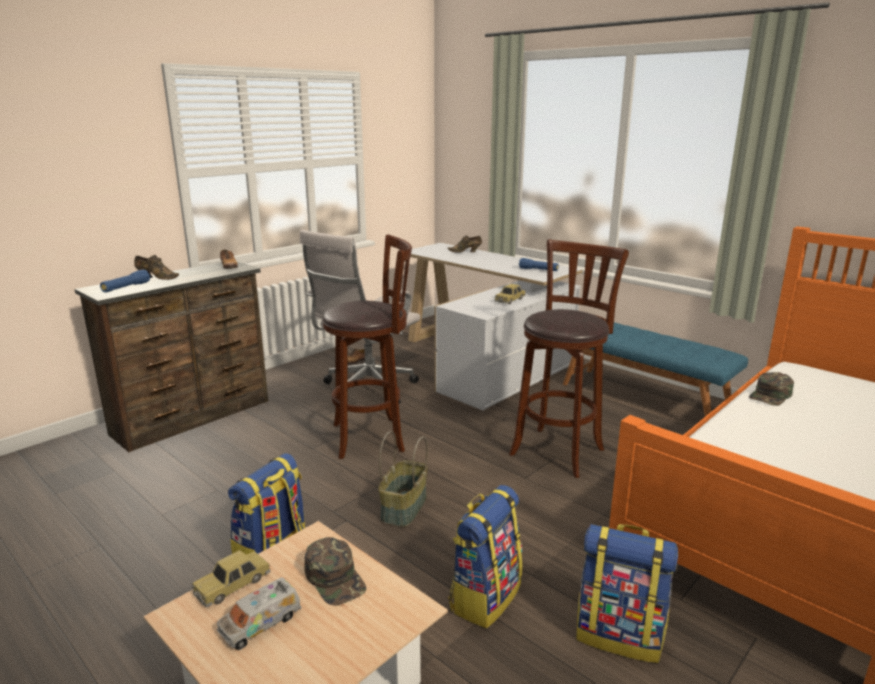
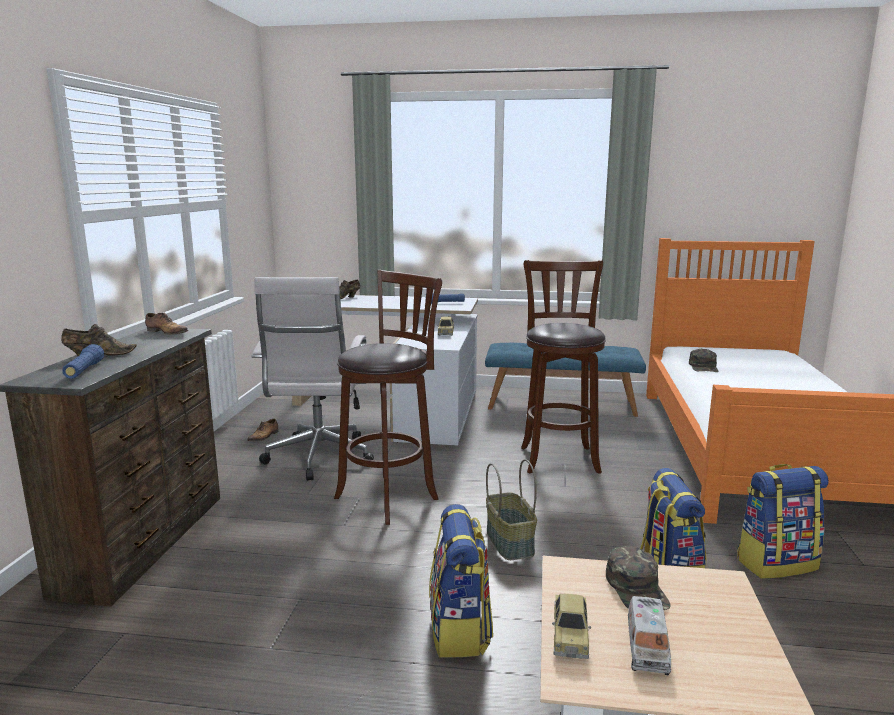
camera: 35 degrees left, 5 degrees down
green cap [304,537,366,605] -> green cap turned 60 degrees clockwise [606,546,670,610]

